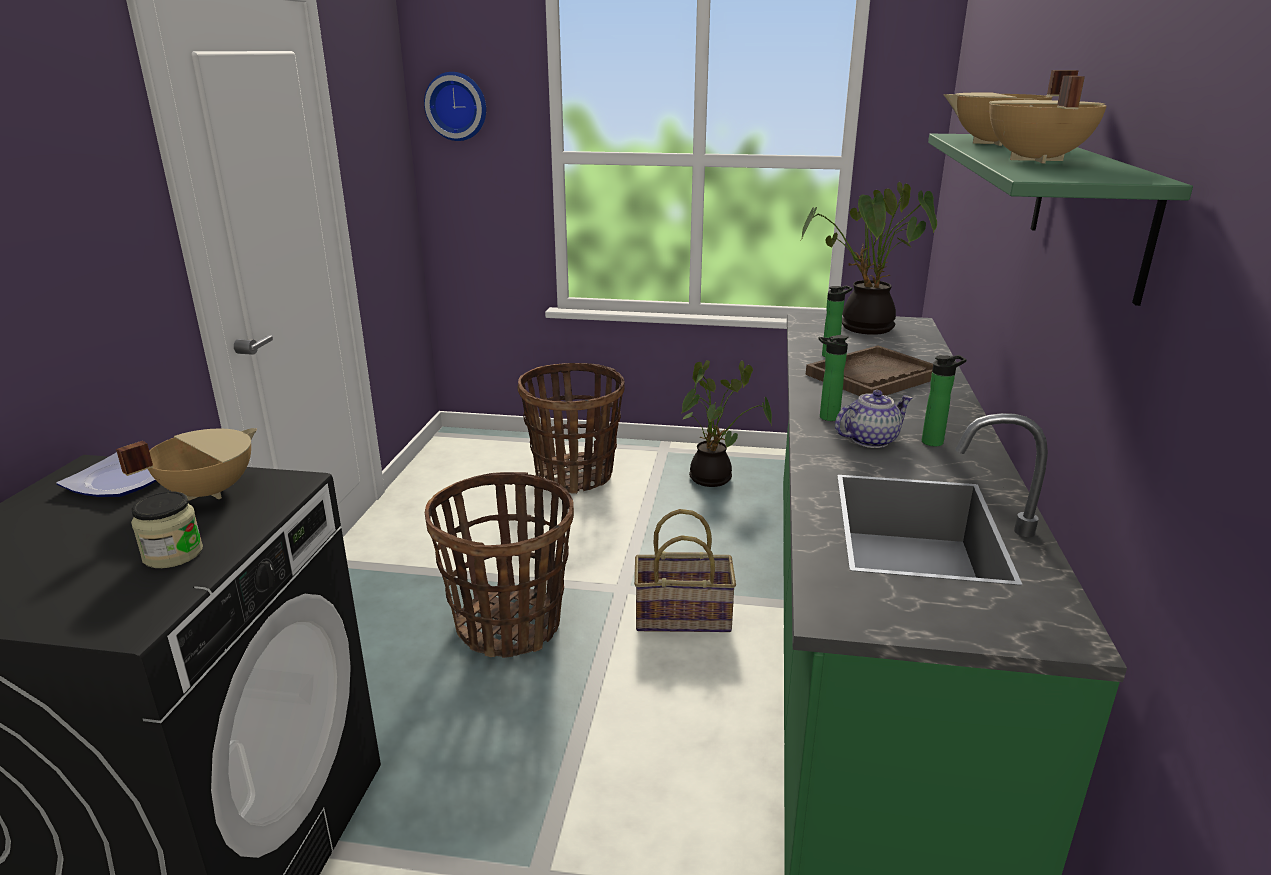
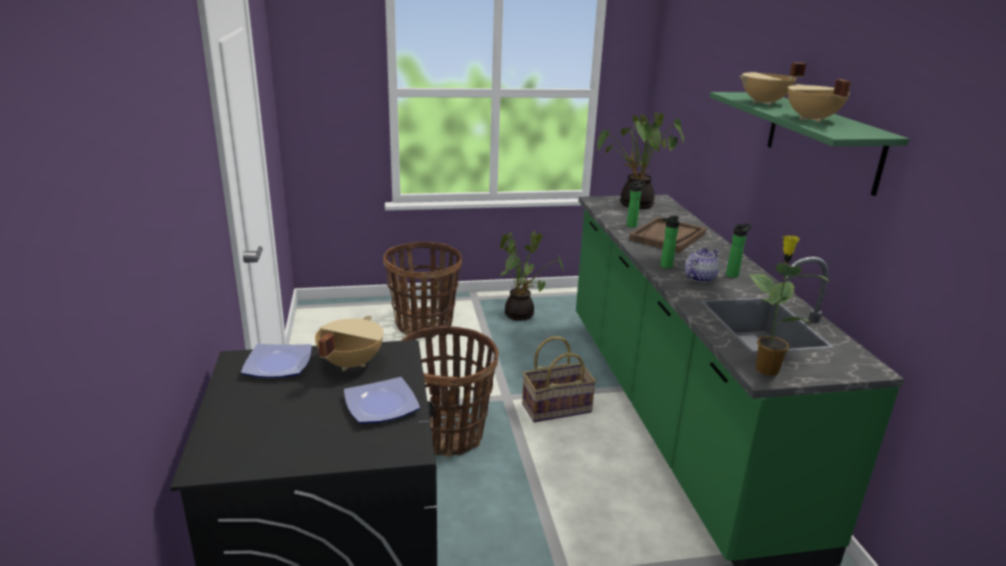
camera: 20 degrees left, 0 degrees up
jar [131,491,203,568] -> plate [344,377,420,424]
wall clock [424,72,486,141] -> none
none -> potted plant [749,236,830,376]

